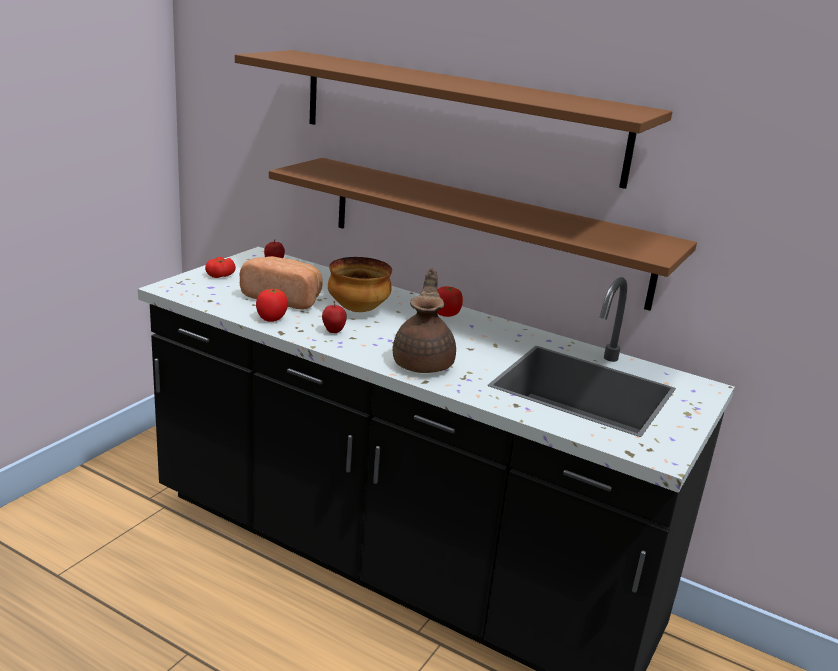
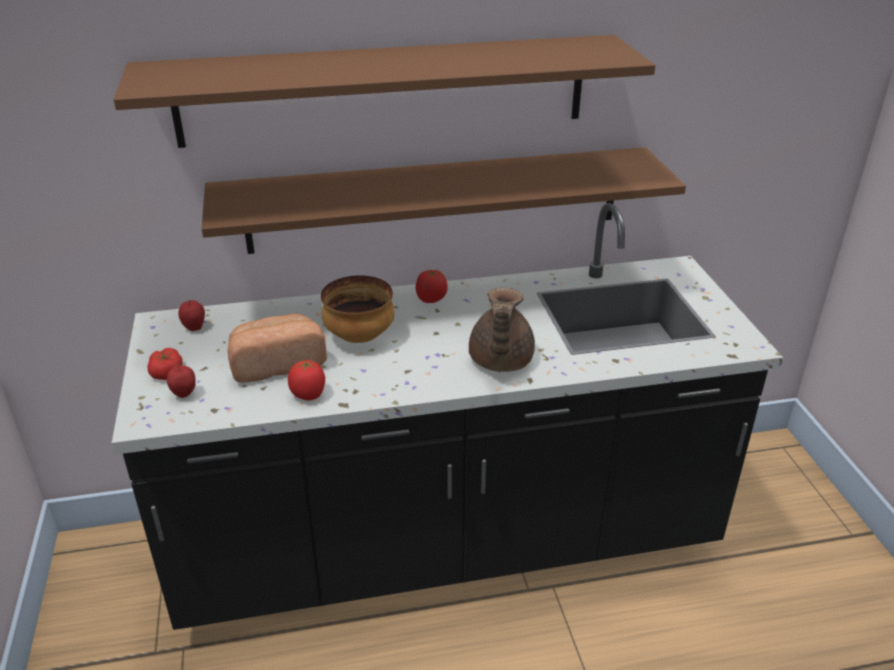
camera: 40 degrees left, 10 degrees up
apple [322,302,347,333] -> apple moved to [167,364,196,398]
brown teapot [393,268,456,373] -> brown teapot turned 135 degrees counterclockwise [469,288,535,372]

